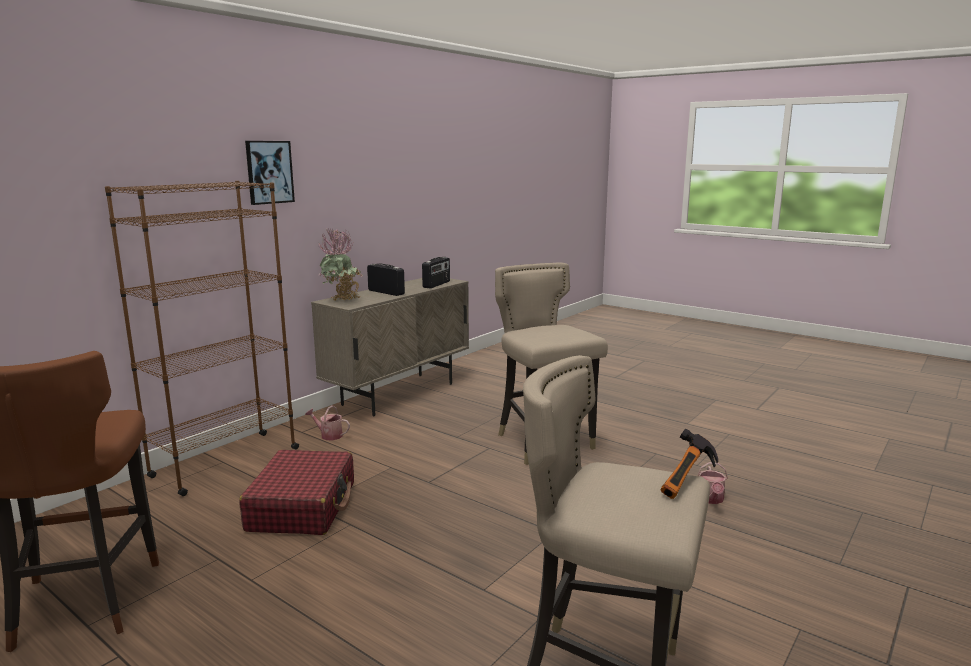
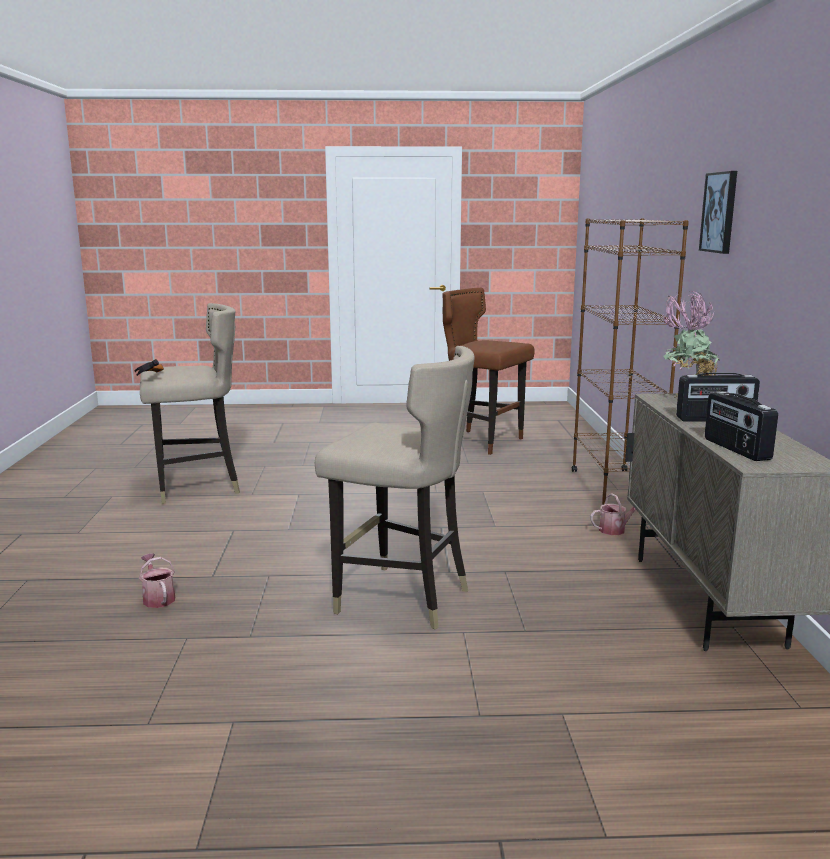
camera: 140 degrees right, 0 degrees up
red suitcase [239,450,354,535] -> none

